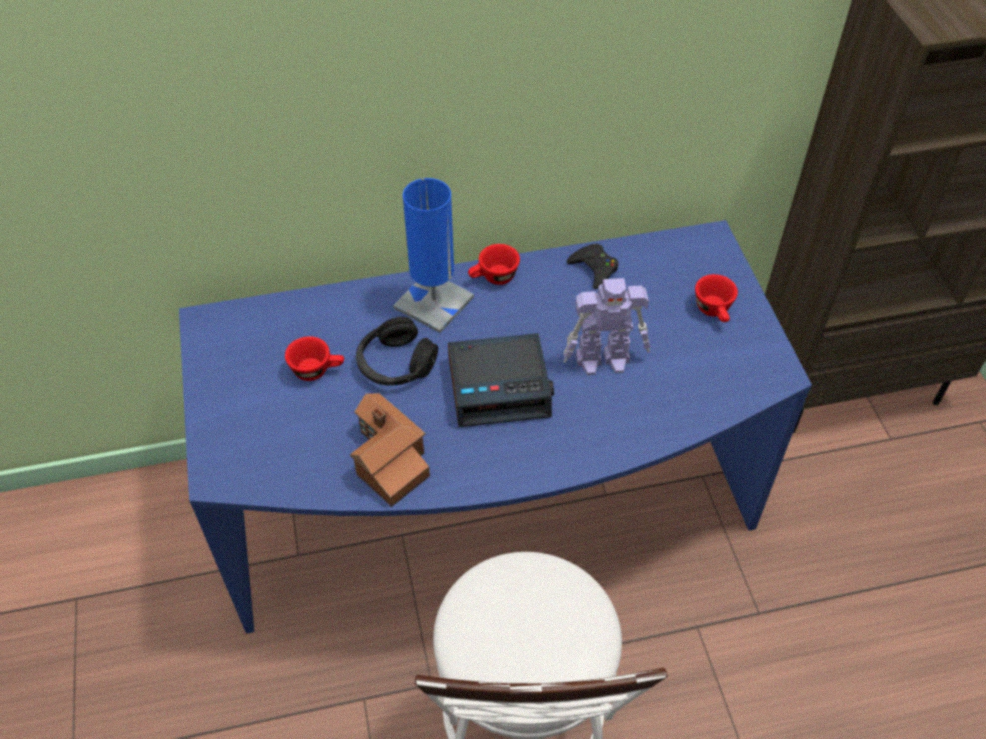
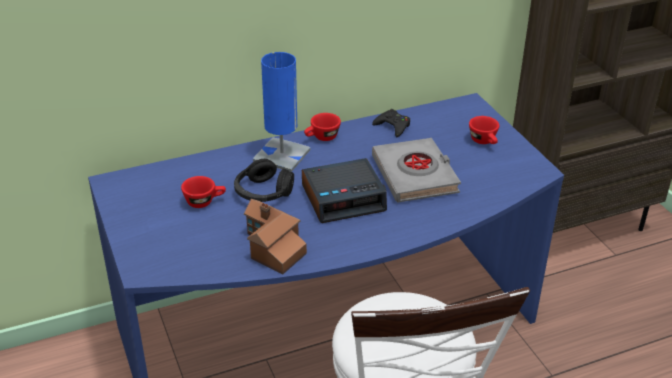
camera: 10 degrees left, 15 degrees down
toy robot [563,278,650,375] -> grey book [372,138,461,202]

